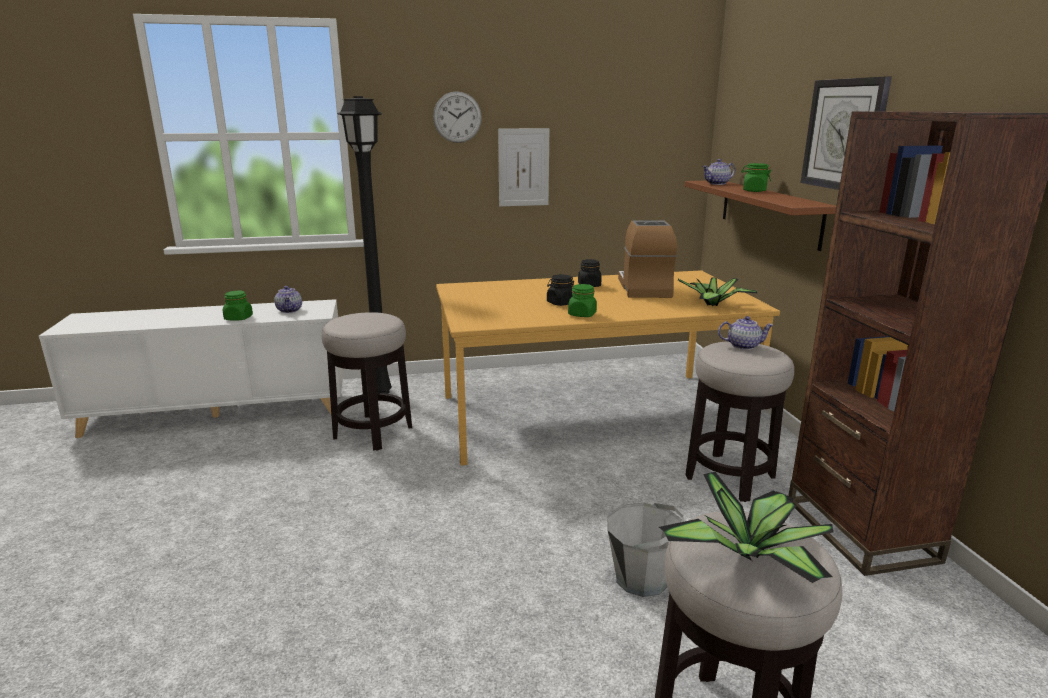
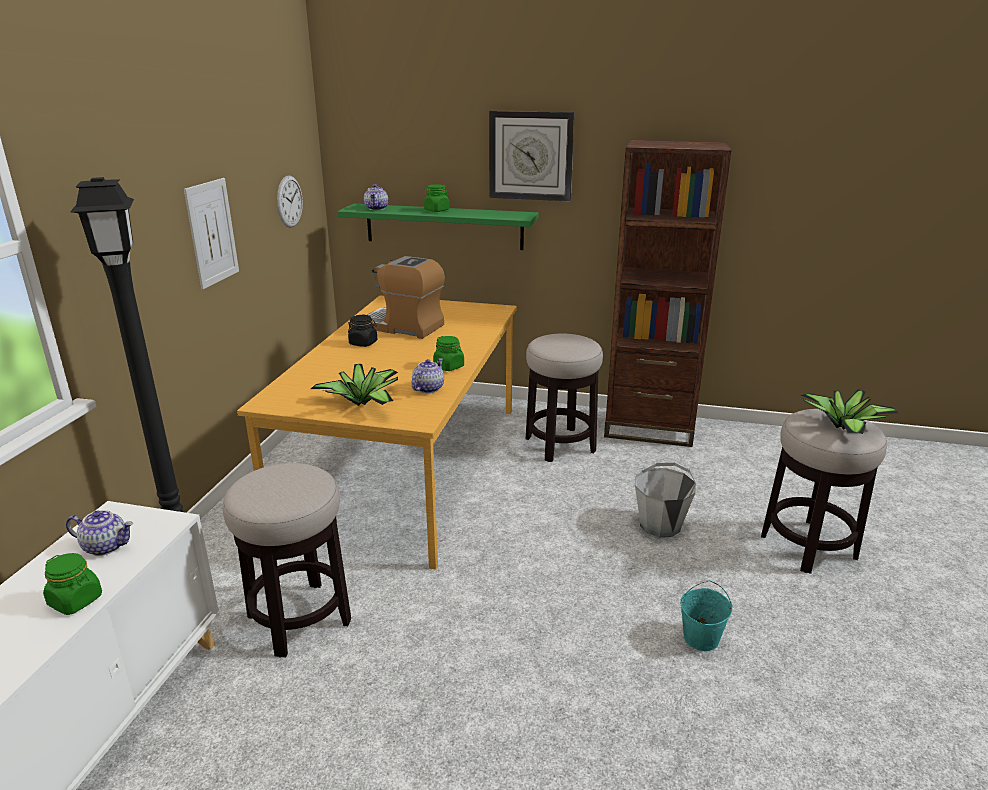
camera: 65 degrees left, 5 degrees up
wall clock [433,91,482,143] -> wall clock moved to [277,176,303,228]
black jar [547,274,574,306] -> none
potted plant [678,277,757,306] -> potted plant moved to [311,364,398,406]
brown shelf [685,181,836,251] -> green shelf [337,204,538,250]
teapot [718,316,774,350] -> teapot moved to [412,359,444,393]
none -> turquoise bucket [680,580,732,651]

